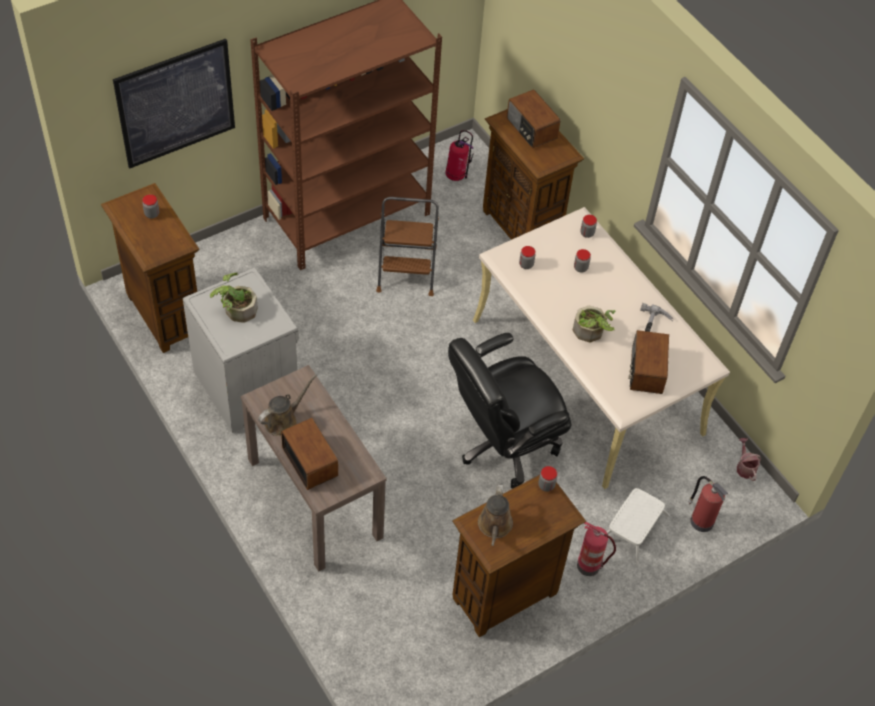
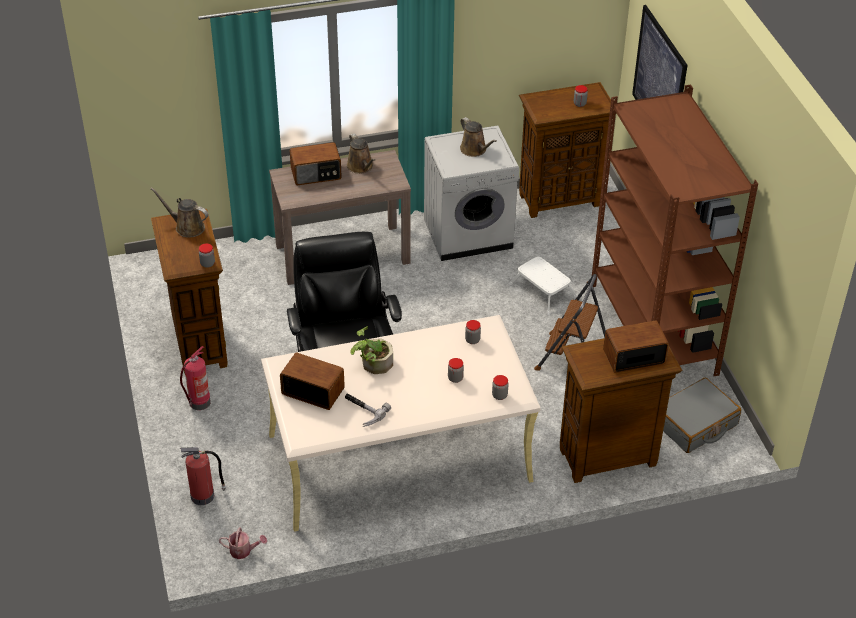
camera: 110 degrees right, 10 degrees down
potted plant [210,272,257,323] -> brown watering can [460,117,497,157]
fire extinguisher [445,130,474,181] -> grey suitcase [663,378,741,453]
white step ladder [607,488,670,565] -> white step ladder moved to [509,257,577,315]

